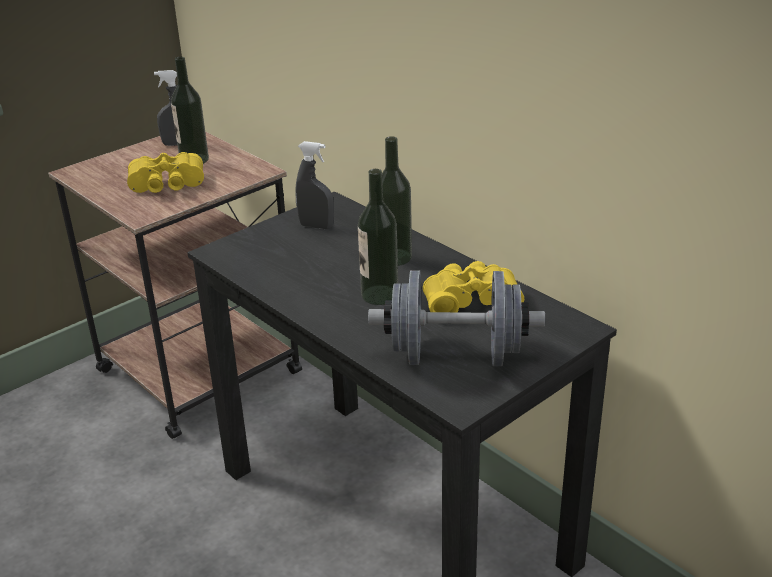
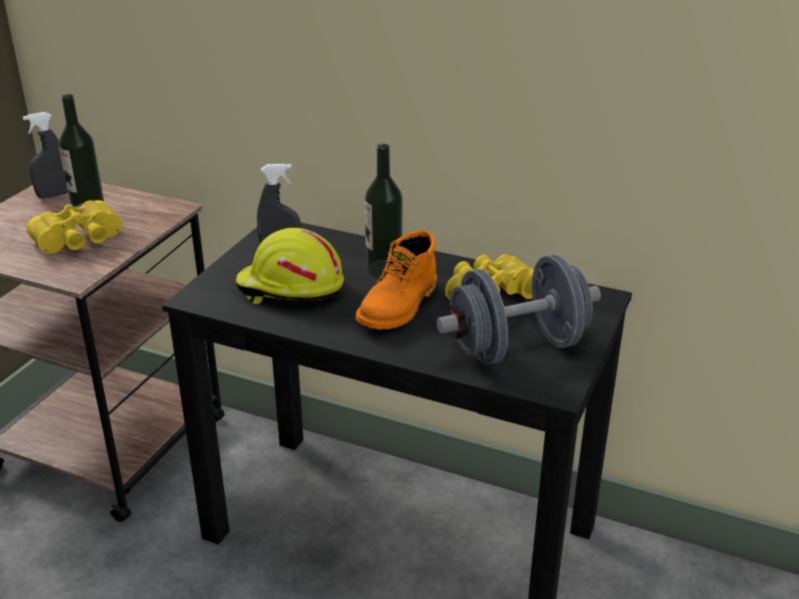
camera: 25 degrees left, 0 degrees up
bottle [358,169,398,305] -> orange boot [356,230,437,330]
none -> yellow hard hat [236,228,344,304]

